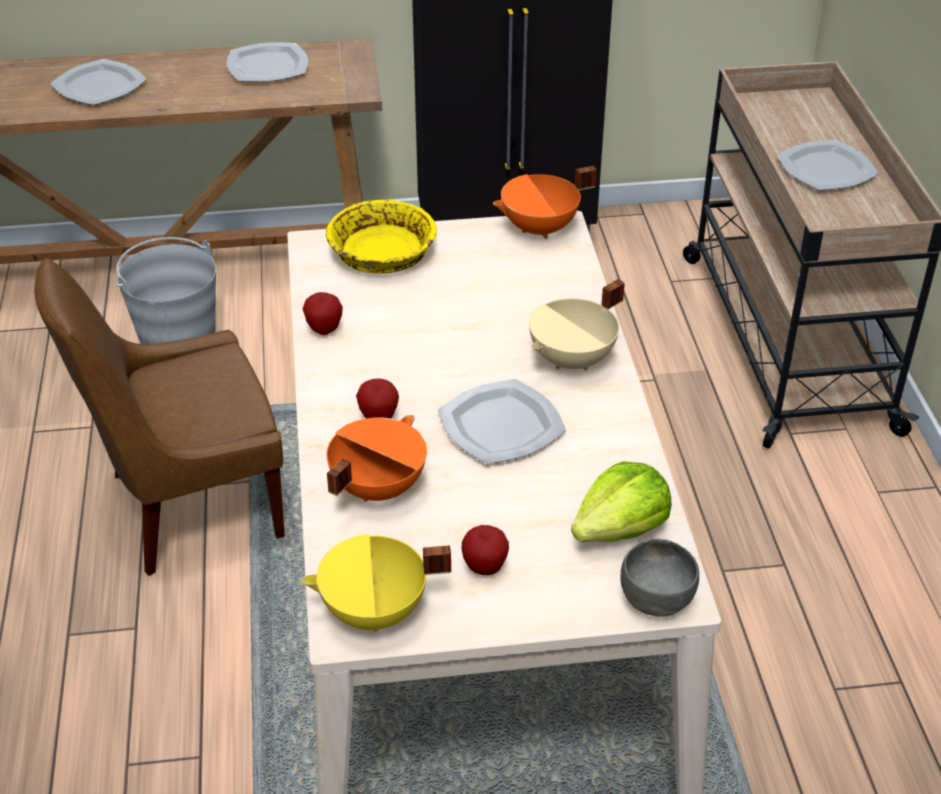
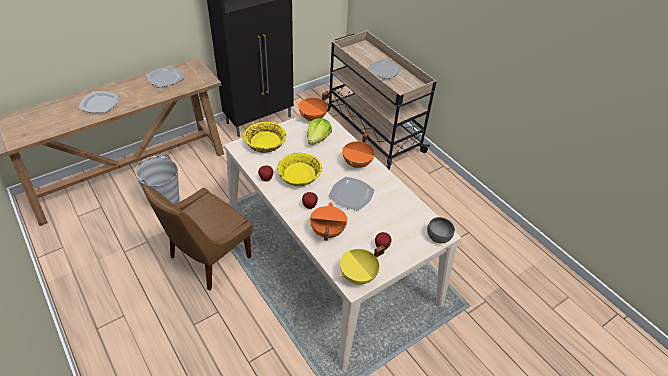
camera: 30 degrees left, 5 degrees up
beige cooking pot [529,279,625,371] -> orange cooking pot [342,131,375,169]
lettuce [571,461,672,542] -> lettuce moved to [307,118,332,145]
none -> yellow bowl [277,153,322,186]

